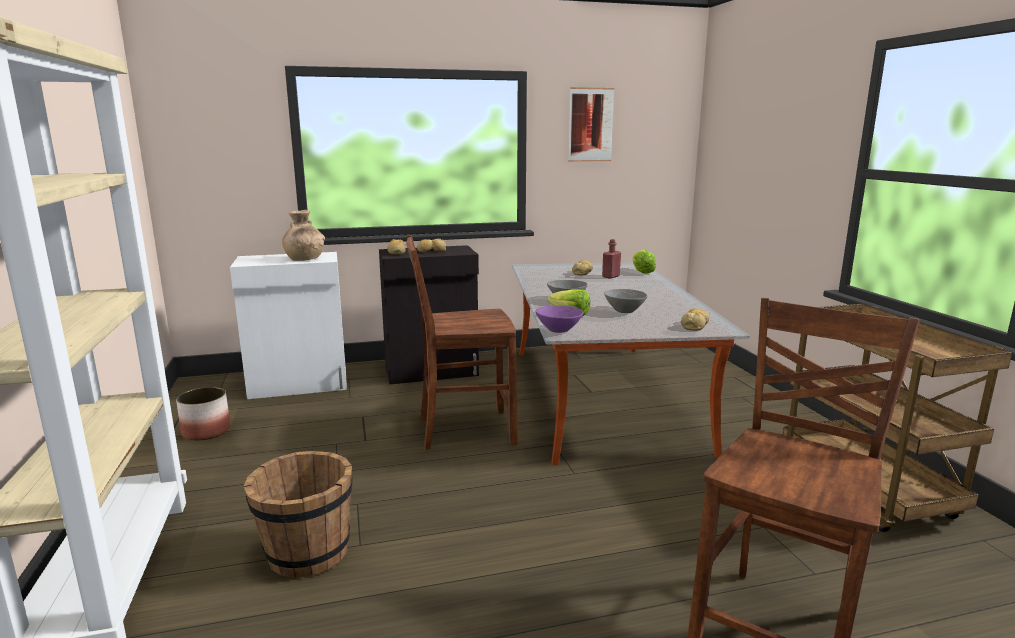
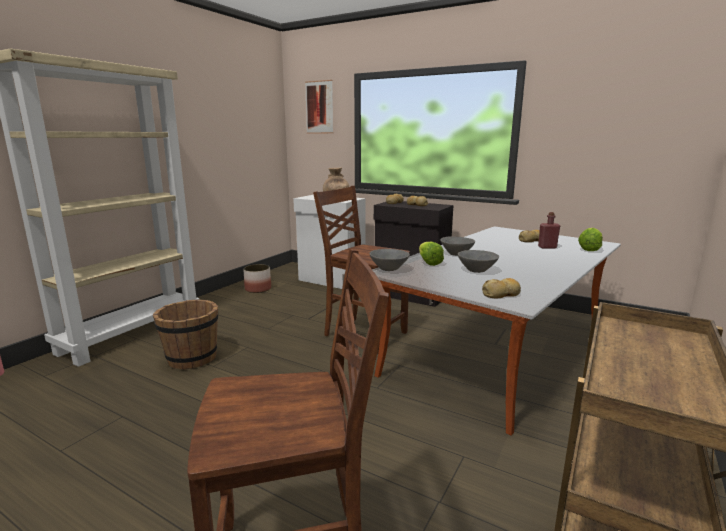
camera: 45 degrees right, 0 degrees up
purple bowl [536,305,583,333] -> grey bowl [369,249,410,271]
picture [568,87,614,162] -> picture moved to [305,80,333,133]

